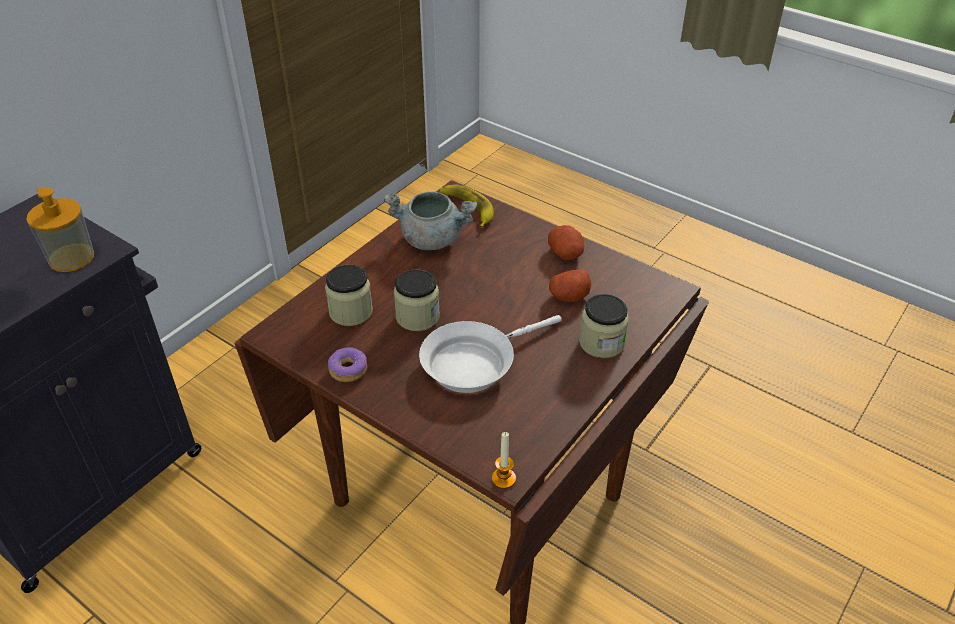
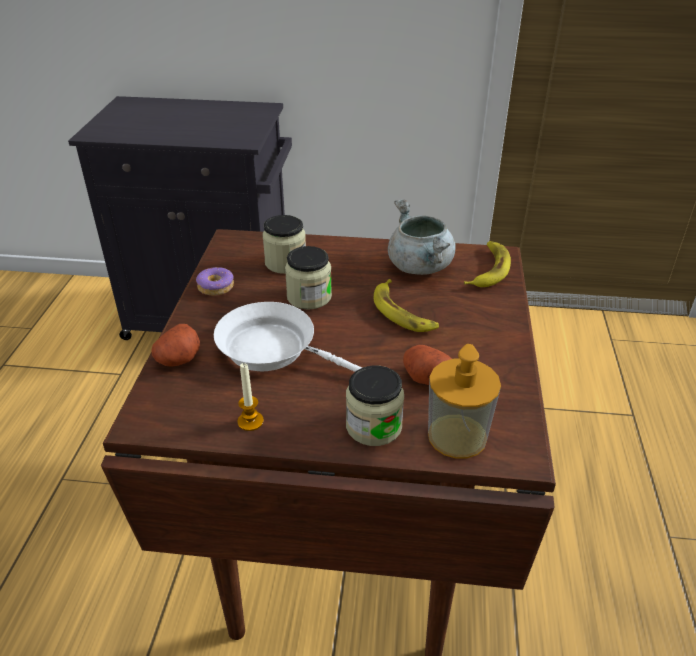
camera: 60 degrees right, 5 degrees down
soap dispenser [26,188,94,272] -> soap dispenser moved to [428,344,501,459]
candle [492,432,516,489] -> candle moved to [237,363,264,431]
potato [548,225,584,260] -> potato moved to [151,324,200,367]
none -> banana [374,279,439,332]

